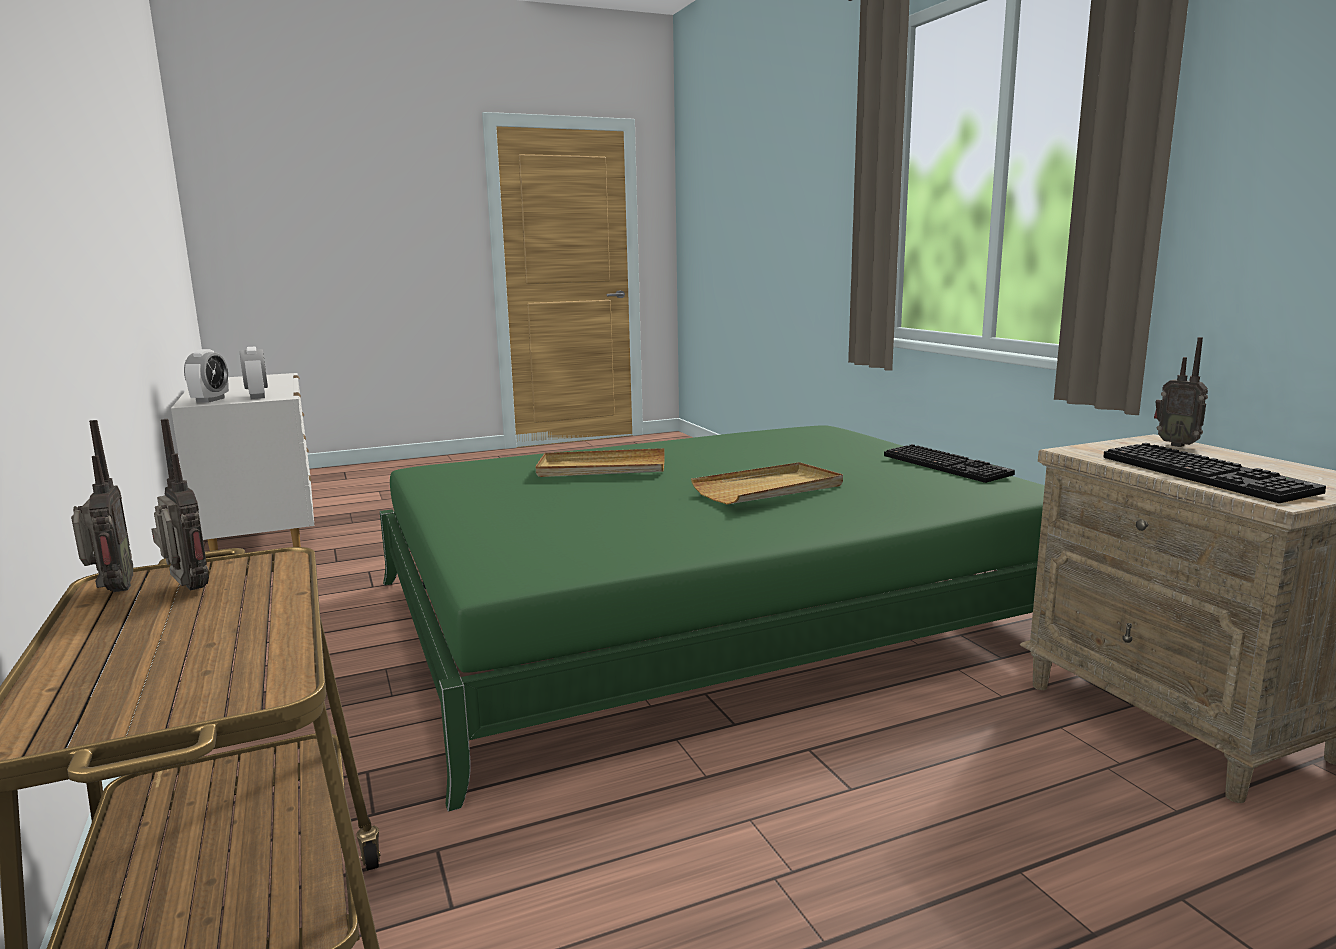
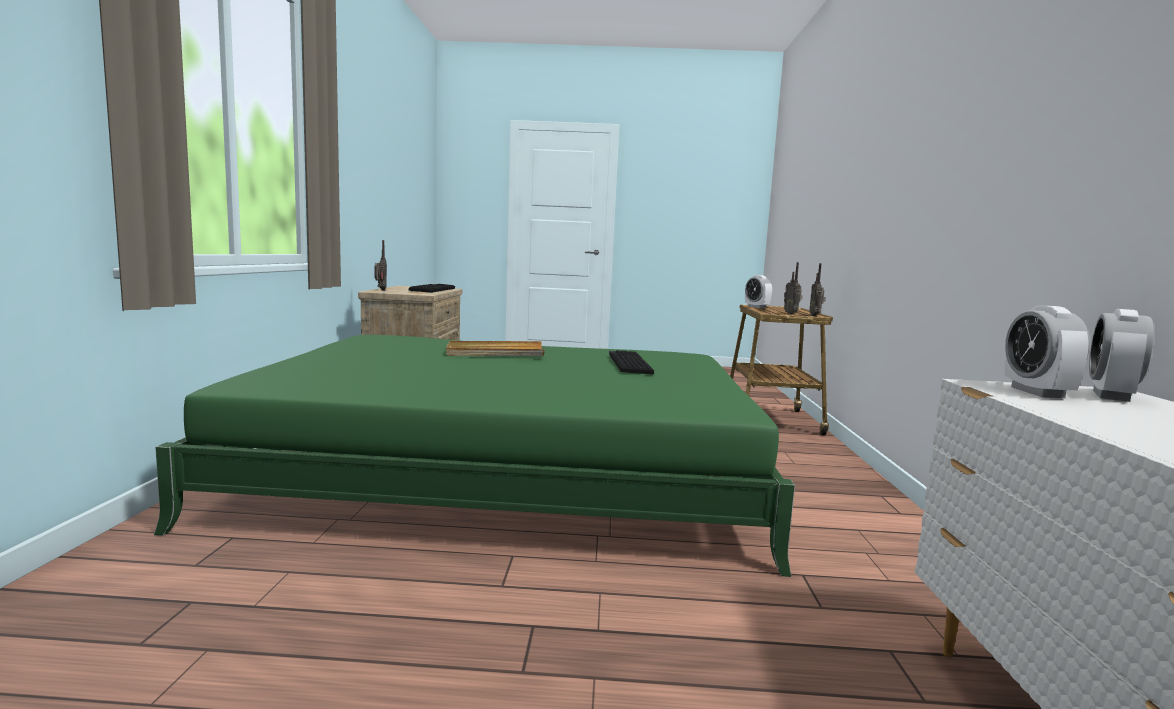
camera: 155 degrees left, 5 degrees down
beige tray [536,448,665,477] -> none
keyboard [884,444,1015,483] -> keyboard moved to [609,350,654,375]
none -> alarm clock [745,275,772,308]

